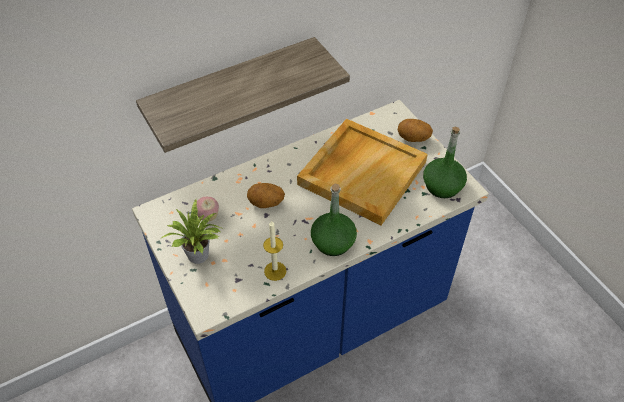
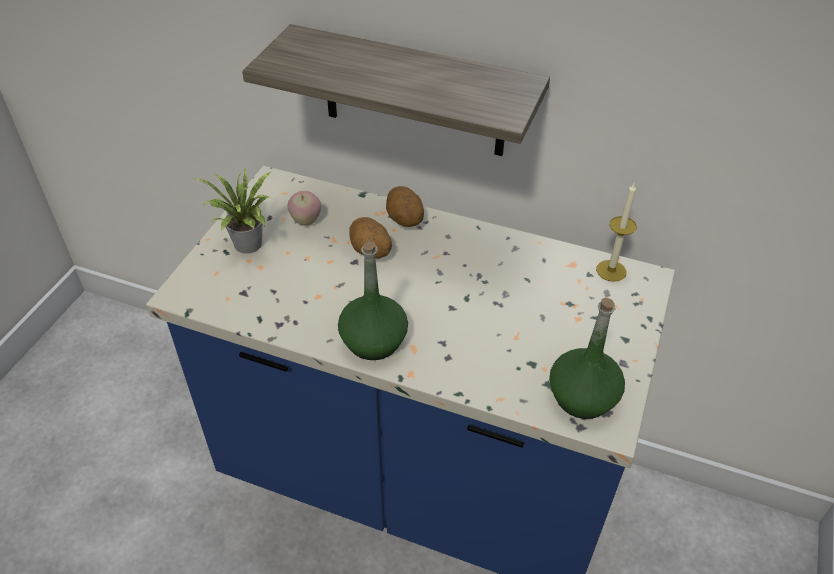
camera: 50 degrees right, 5 degrees down
candle [263,220,286,281] -> candle moved to [596,182,637,282]
beige tray [297,119,428,225] -> none
potato [398,119,433,142] -> potato moved to [386,186,424,227]

